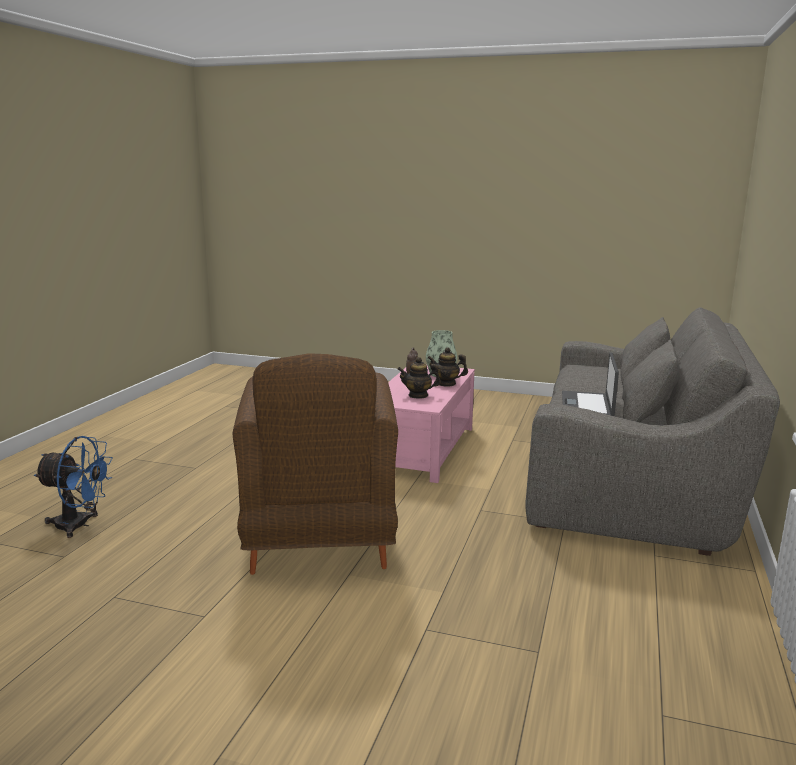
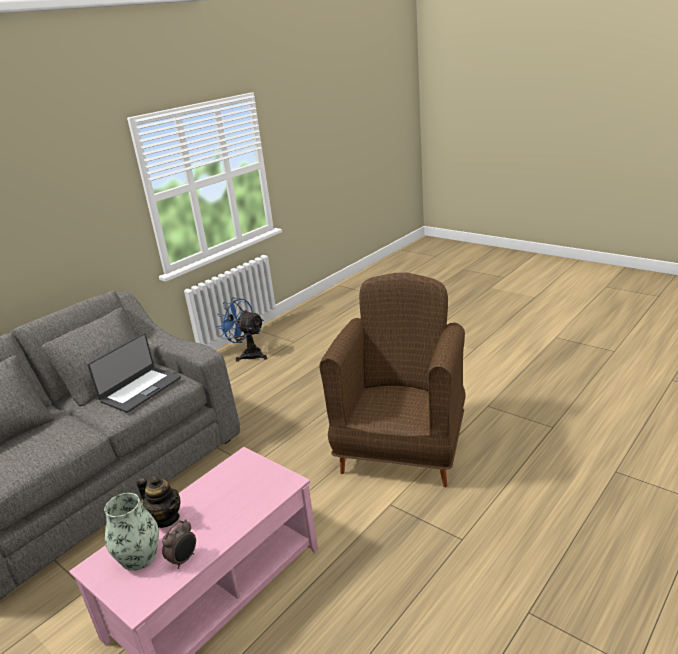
camera: 155 degrees left, 10 degrees up
blue fan [34,436,113,538] -> blue fan moved to [216,298,267,362]
teapot [397,357,441,399] -> none

